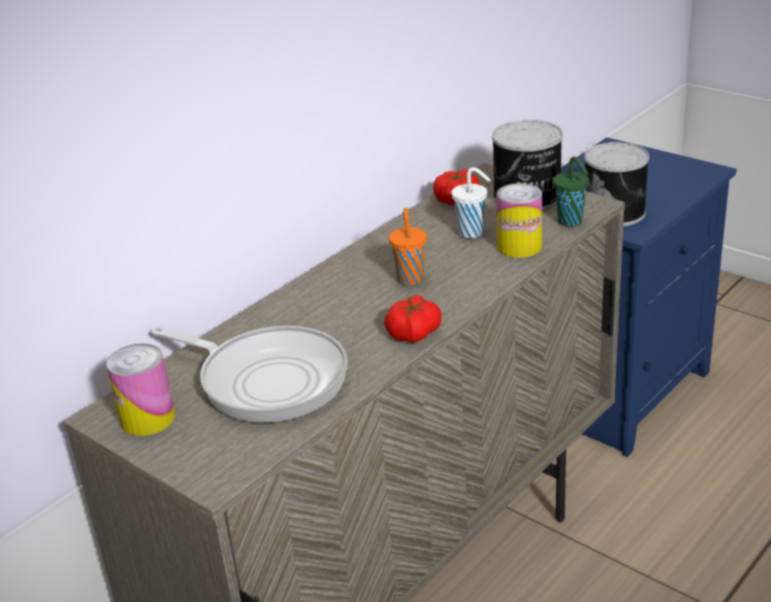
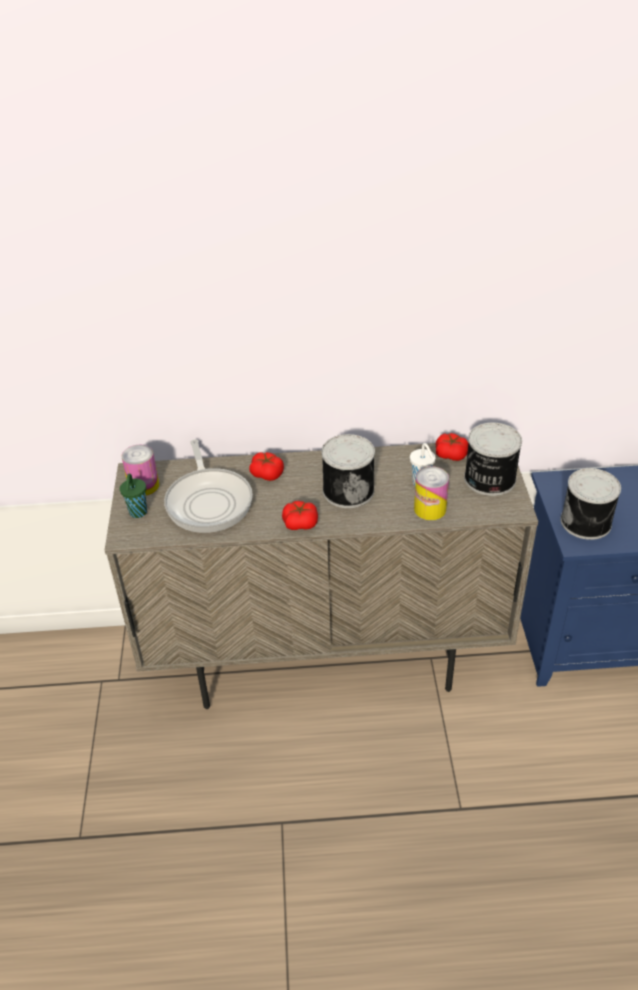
camera: 45 degrees right, 10 degrees up
orange cup [389,208,427,286] -> can [321,434,375,508]
green cup [553,157,589,226] -> green cup moved to [120,474,147,518]
none -> tomato [249,452,284,481]

